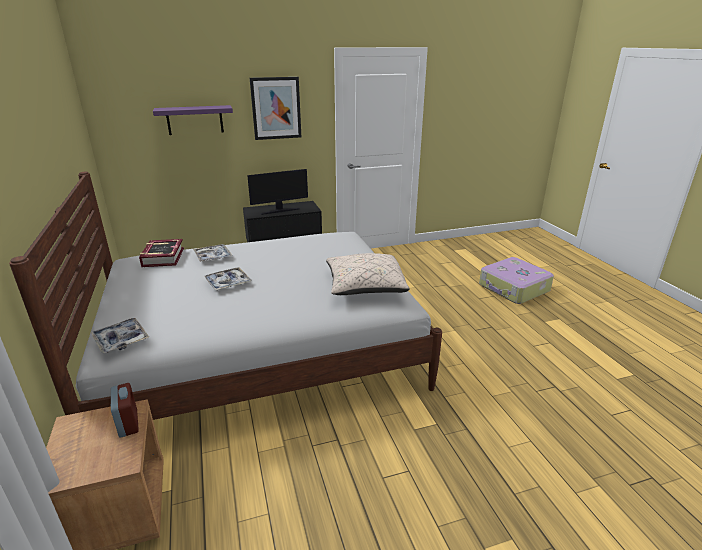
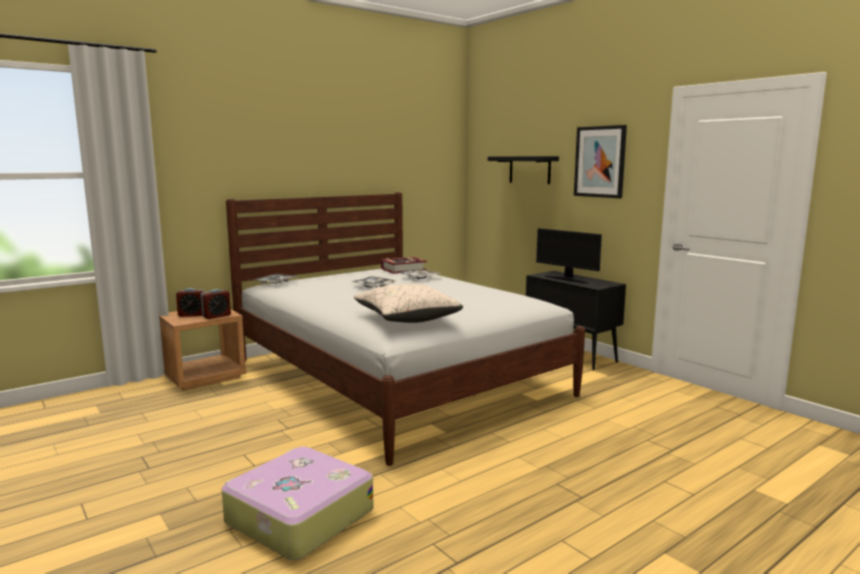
camera: 70 degrees right, 15 degrees down
purple shelf [153,105,233,135] -> black shelf [488,156,559,184]
suitcase [479,257,554,304] -> suitcase moved to [222,447,373,560]
none -> alarm clock [176,288,205,317]

